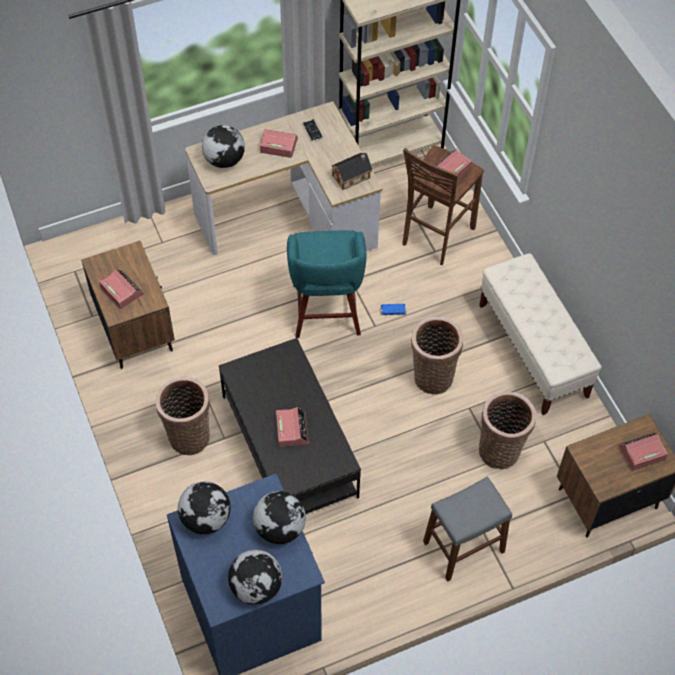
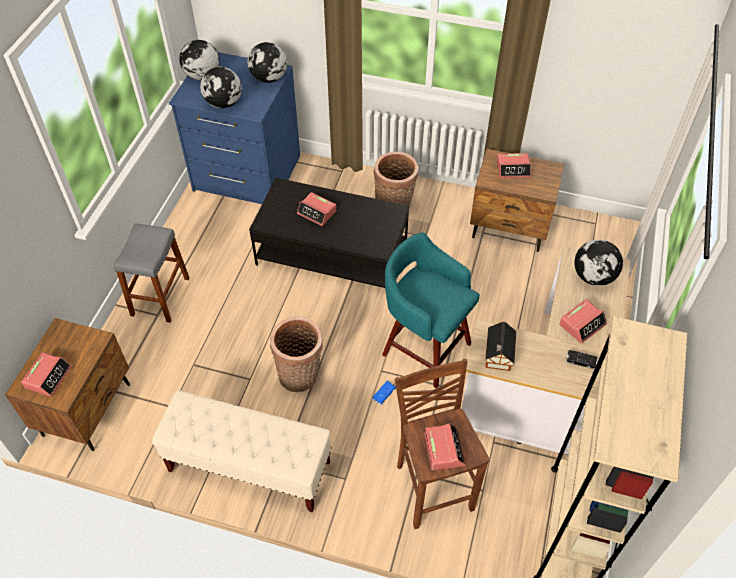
camera: 130 degrees right, 5 degrees down
basket [479,392,537,469] -> none

